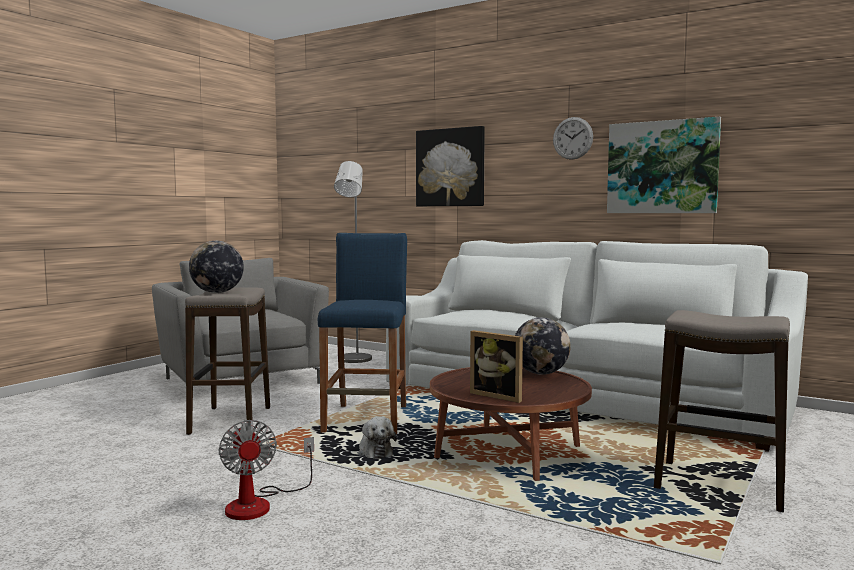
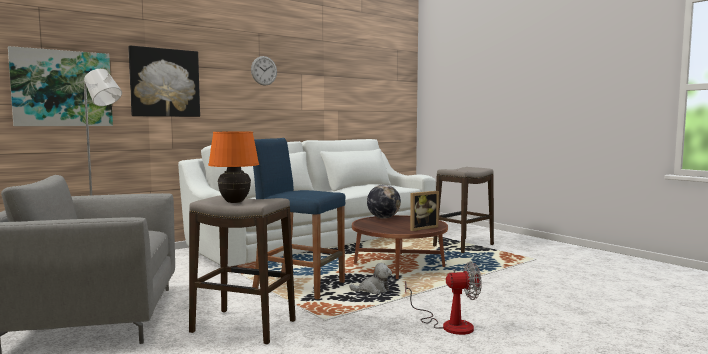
camera: 70 degrees left, 0 degrees up
globe [189,241,244,293] -> orange table lamp [208,132,259,203]
picture [607,117,721,213] -> picture moved to [8,46,113,126]

